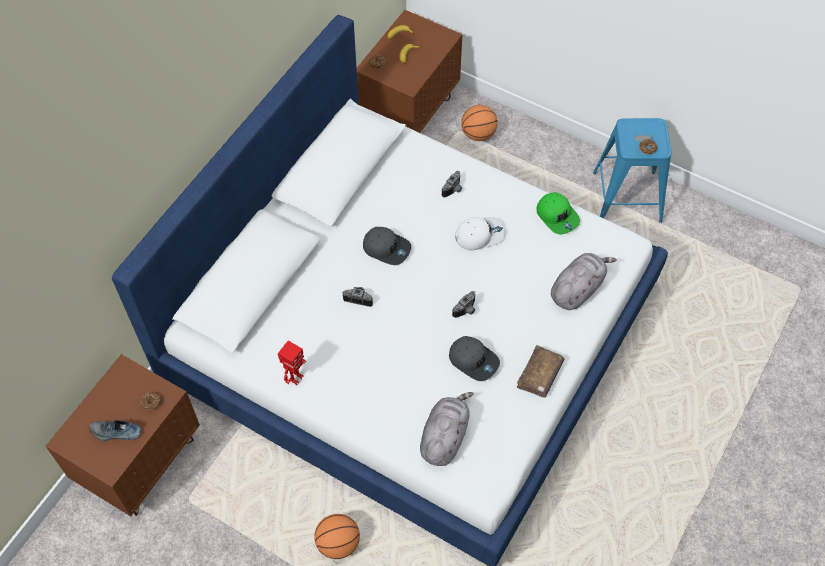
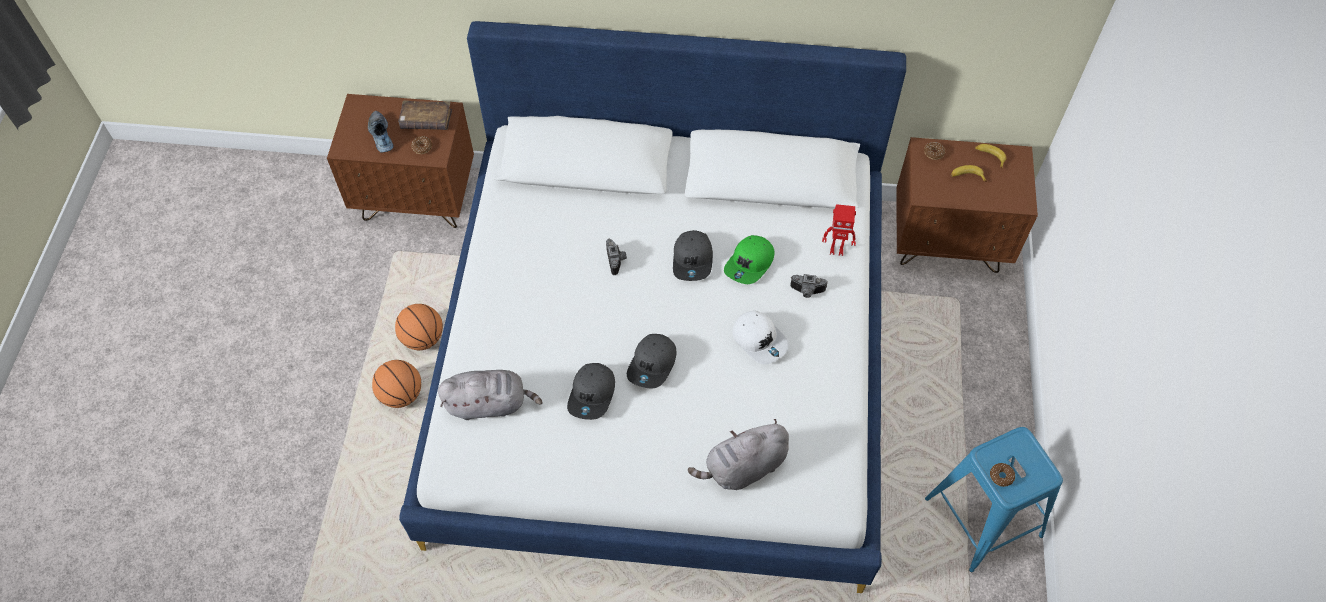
camera: 65 degrees right, 0 degrees up
toy robot [278,340,306,385] -> toy robot moved to [822,204,856,256]
camera [452,291,475,318] -> grey cap [627,334,676,389]
basketball [461,105,498,141] -> basketball moved to [395,304,443,350]
brown book [517,345,565,398] -> brown book moved to [398,101,452,130]
green cap [537,192,580,235] -> green cap moved to [724,235,774,284]
grey plush toy [551,253,616,310] -> grey plush toy turned 135 degrees clockwise [688,419,789,490]

